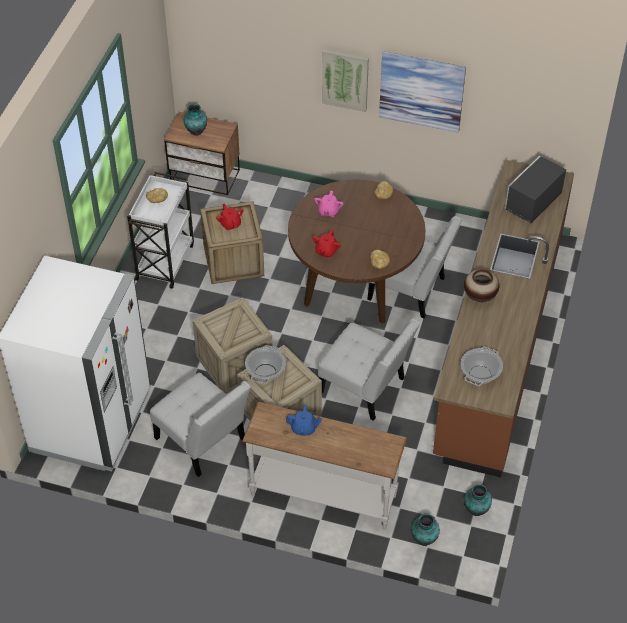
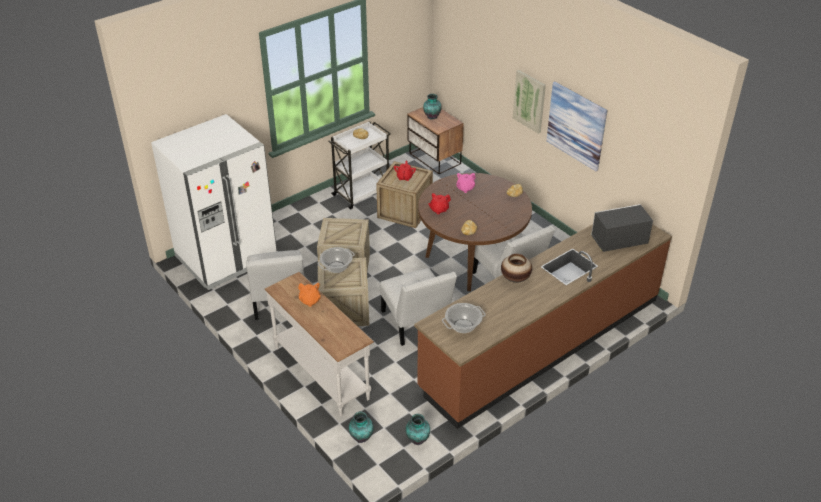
camera: 35 degrees right, 10 degrees down
blue teapot [286,405,322,436] -> orange teapot [298,283,321,307]

